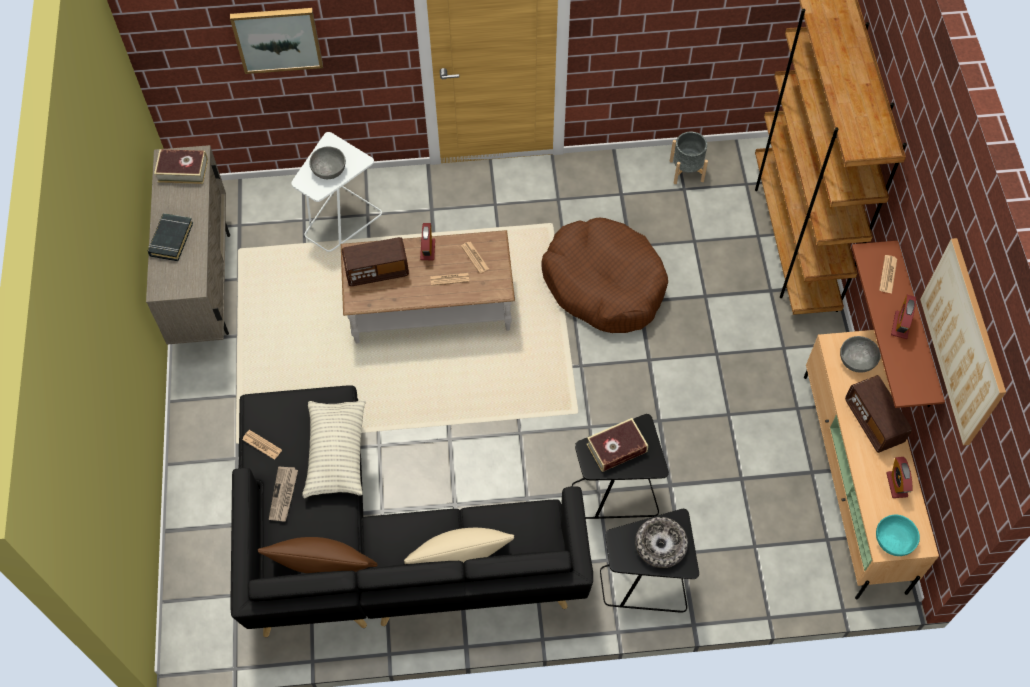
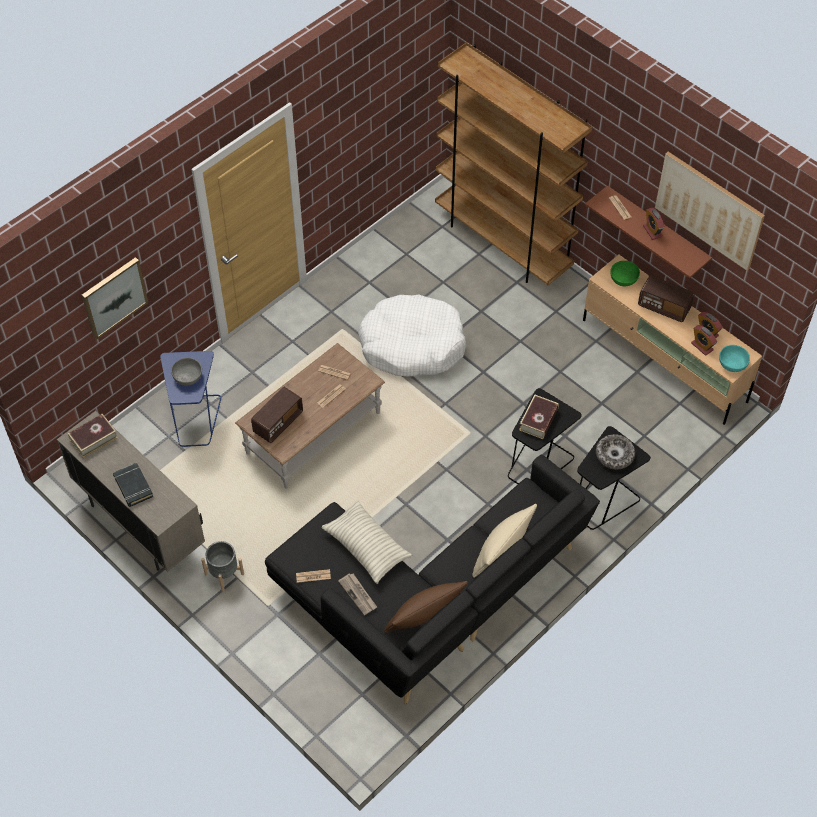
camera: 40 degrees left, 5 degrees down
white side table [291,132,382,252] -> blue side table [160,351,221,447]
alarm clock [420,223,435,260] -> alarm clock moved to [691,325,717,356]
brown dog bed [541,218,668,333] -> white dog bed [358,295,466,376]
grey planter [670,132,708,184] -> grey planter moved to [201,541,244,592]
grey bowl [840,336,881,373] -> green bowl [610,261,640,286]

